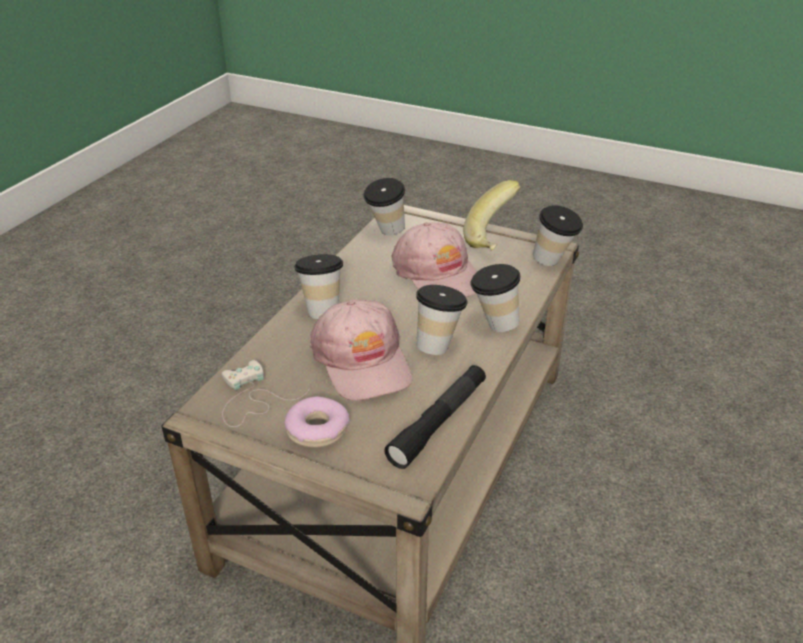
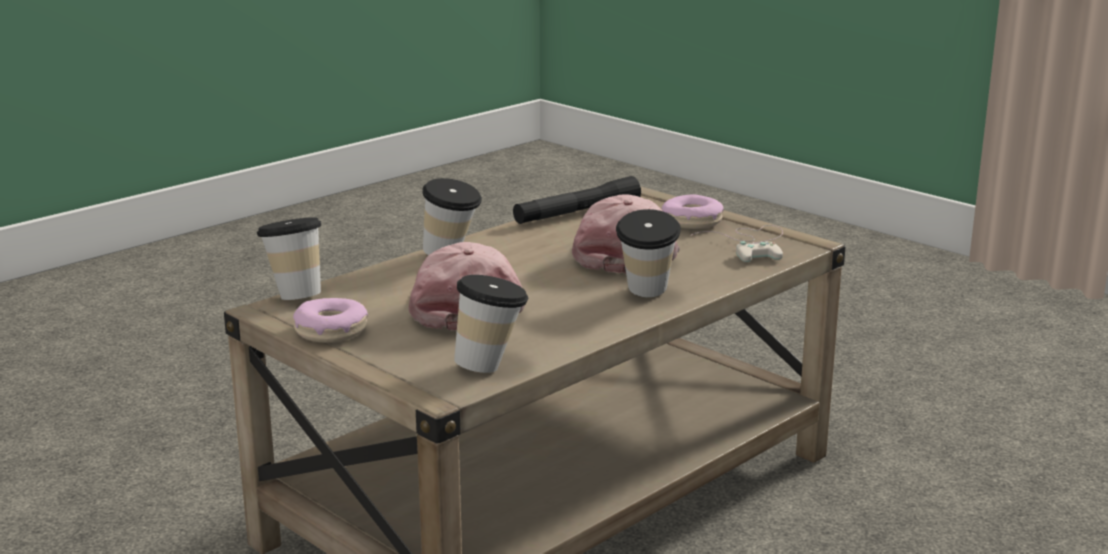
camera: 160 degrees left, 15 degrees down
cup [416,285,468,355] -> none
banana [463,180,521,250] -> donut [293,298,368,343]

